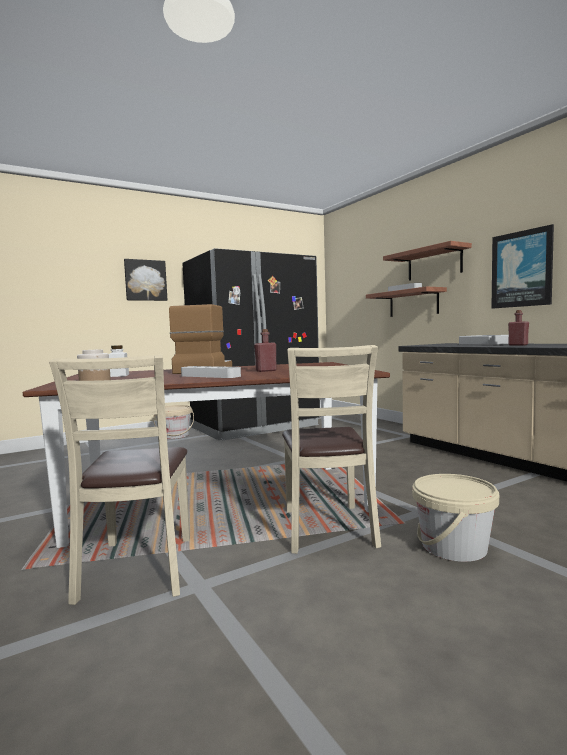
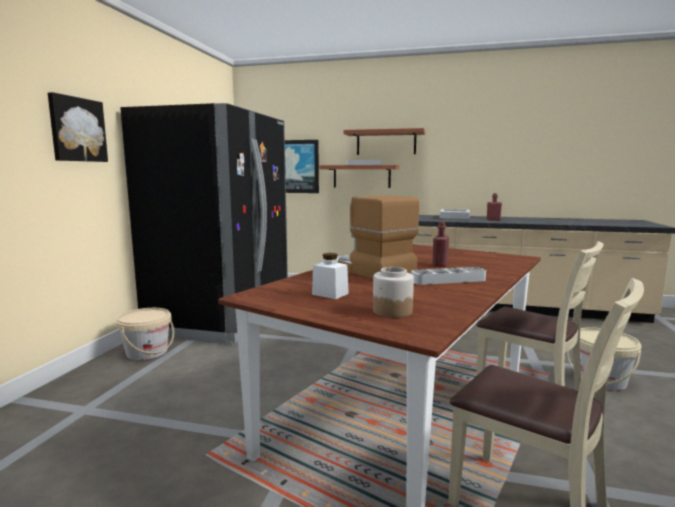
camera: 45 degrees left, 5 degrees up
picture [491,224,554,309] -> picture moved to [285,140,319,193]

